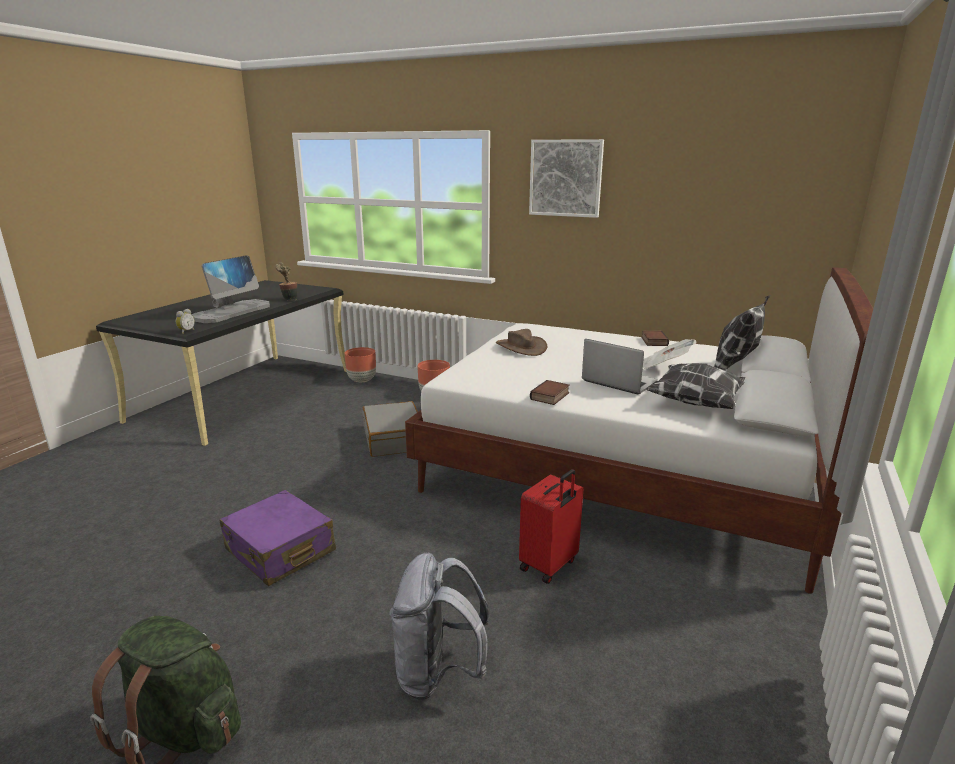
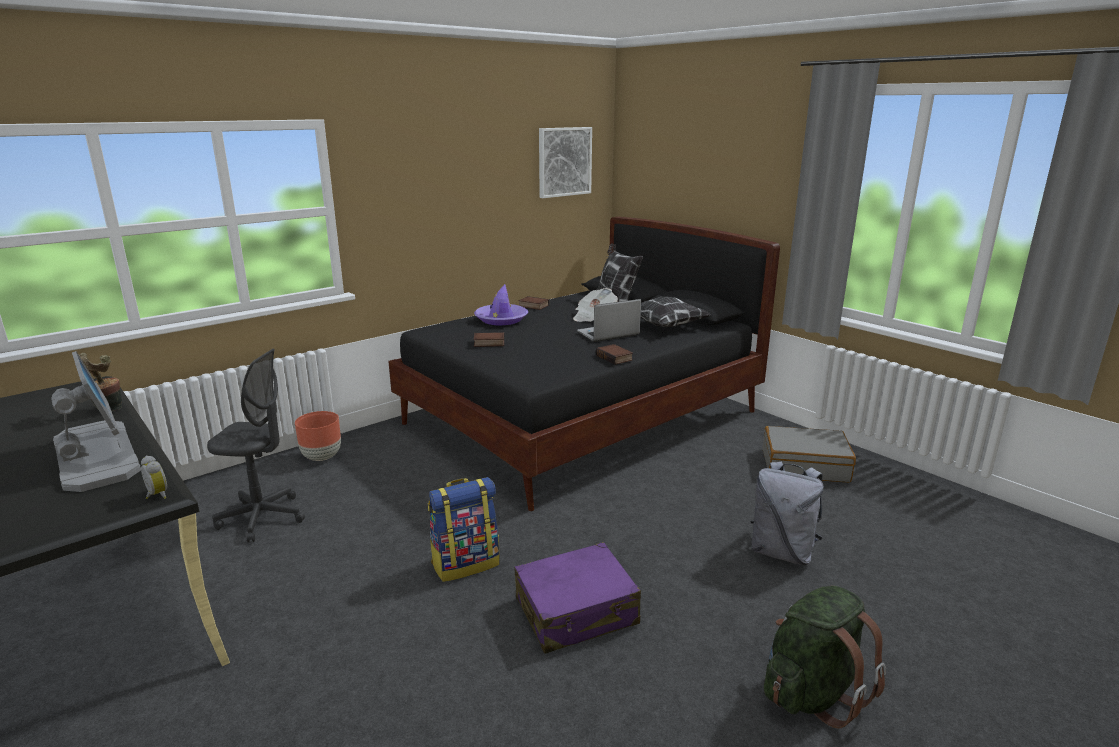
camera: 65 degrees left, 0 degrees up
brown planter [345,347,376,382] -> none
grey suitcase [362,401,418,457] -> grey suitcase moved to [762,426,856,482]
white bed [405,267,873,594] -> black bed [388,217,780,511]
brown hat [496,329,547,356] -> book [473,332,504,347]
red suitcase [519,469,583,584] -> none
picture [529,139,604,218] -> picture moved to [539,127,592,198]
none -> grey office chair [207,349,305,543]
none -> backpack [428,477,500,582]
none -> purple hat [474,284,528,325]

